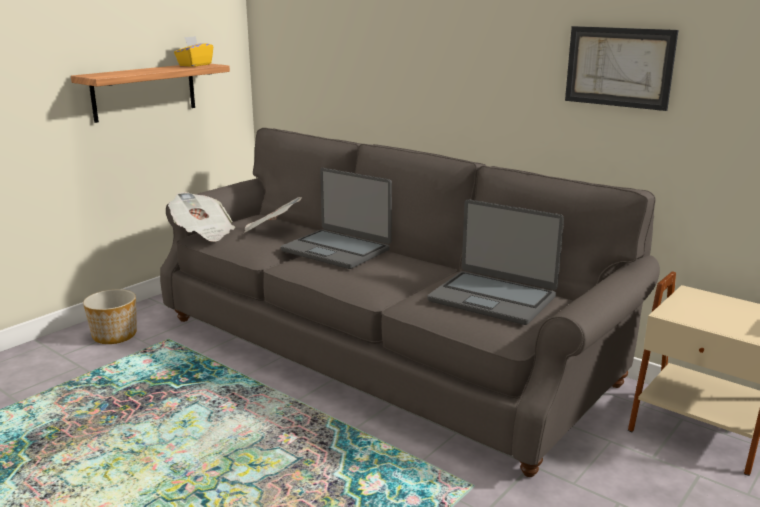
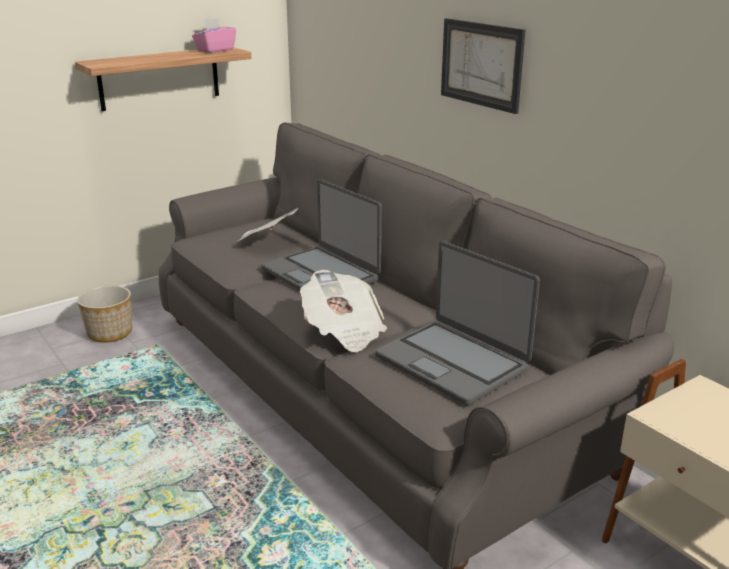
camera: 15 degrees right, 5 degrees up
newspaper [168,192,235,242] -> newspaper moved to [300,270,387,352]
yellow tissue box [174,36,213,67] -> pink tissue box [192,18,236,53]
picture [565,26,678,111] -> picture moved to [441,18,525,114]

